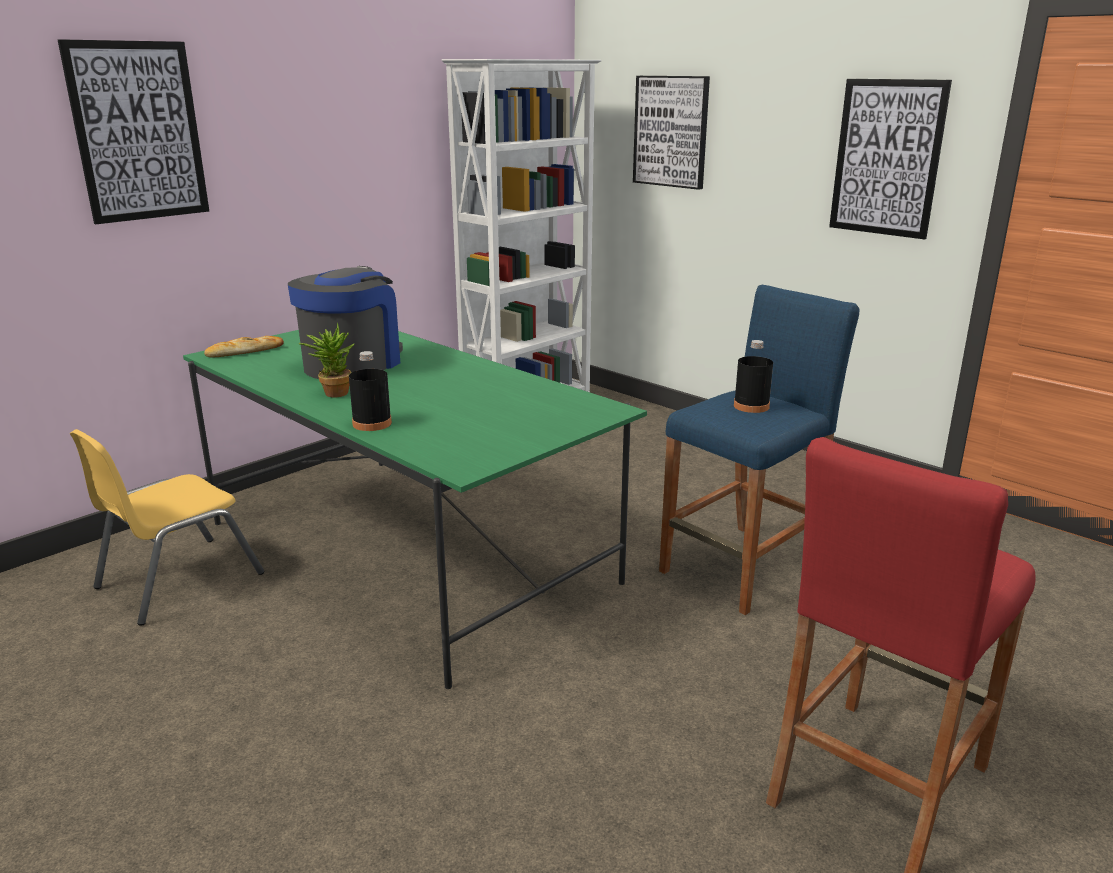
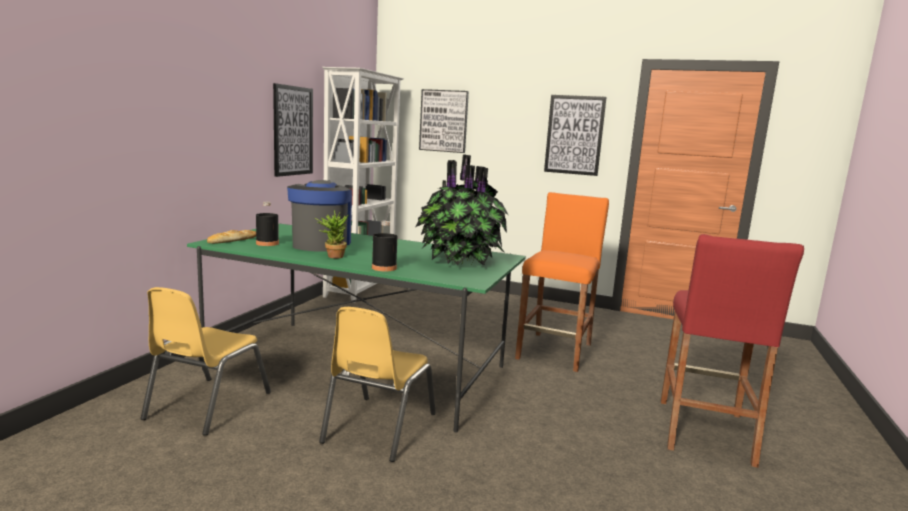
camera: 25 degrees left, 10 degrees down
picture [58,39,209,224] -> picture moved to [273,83,313,177]
blue stool [659,285,860,615] -> orange stool [515,192,609,372]
black bottle [734,340,773,413] -> black bottle moved to [256,202,279,246]
none -> yellow chair [319,307,436,462]
none -> potted plant [415,155,508,266]

